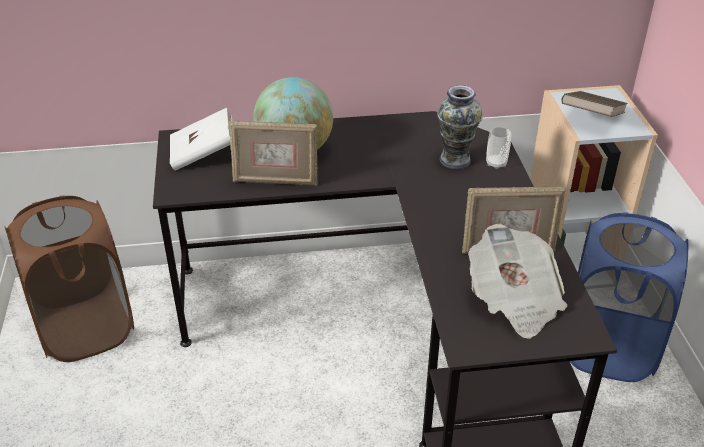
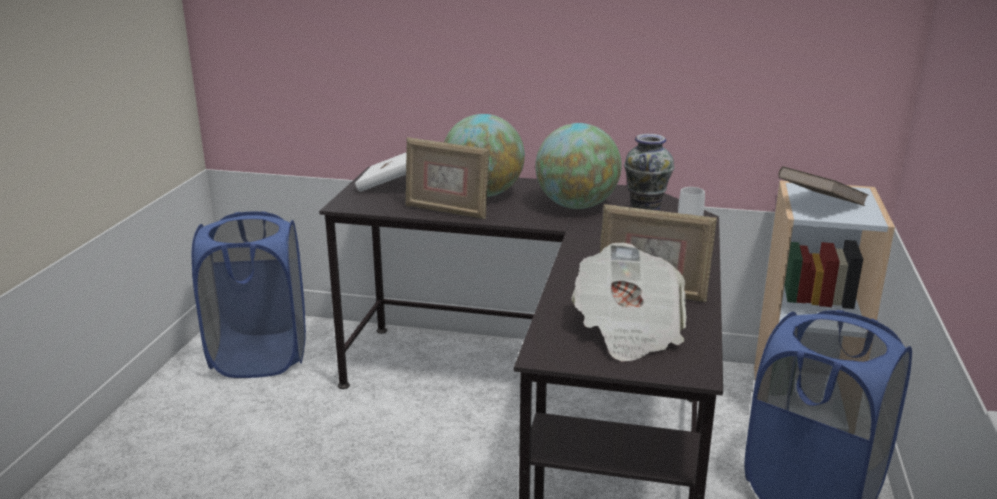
camera: 20 degrees right, 15 degrees down
brown laundry basket [4,195,134,362] -> blue laundry basket [192,211,306,378]
none -> globe [535,123,622,209]

